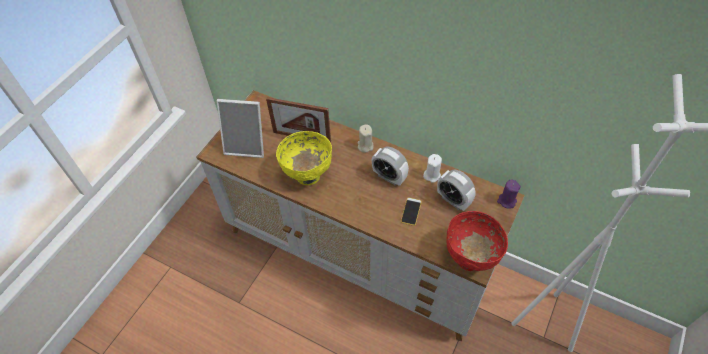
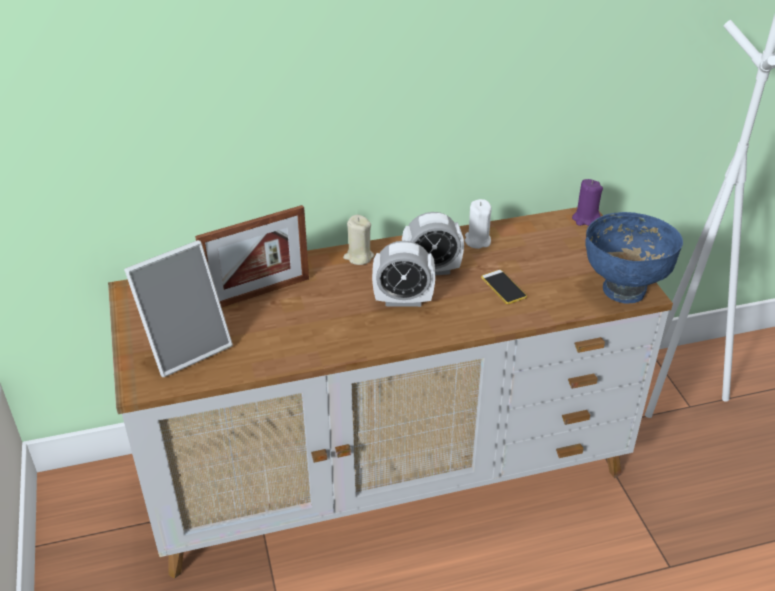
camera: 45 degrees left, 15 degrees down
yellow bowl [276,131,332,185] -> none
alarm clock [437,169,476,211] -> alarm clock moved to [372,241,435,307]
red bowl [446,211,508,271] -> blue bowl [586,212,683,303]

